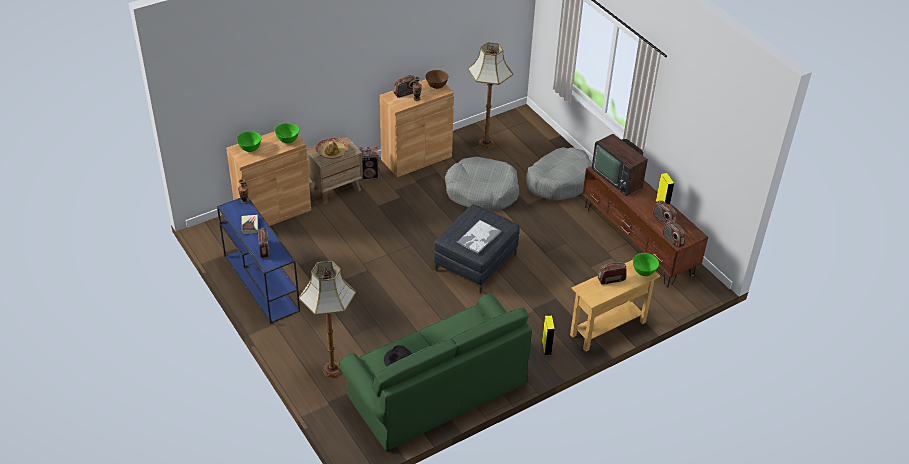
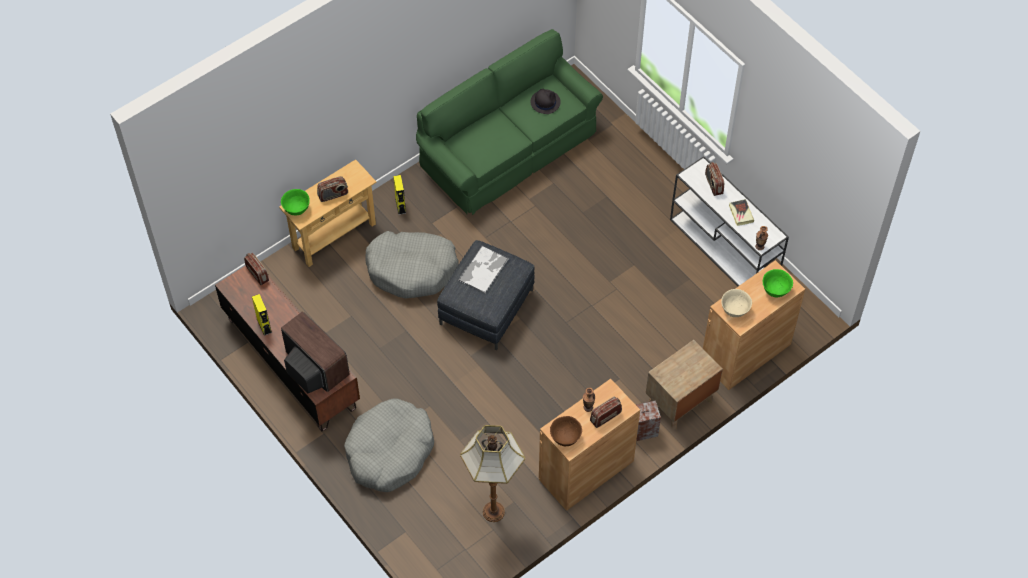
camera: 175 degrees right, 15 degrees up
blue console table [217,198,300,324] -> white console table [670,156,789,286]
green bowl [275,123,299,143] -> beige bowl [721,289,752,317]
floor lamp [299,261,356,377] -> none
hat [315,138,348,159] -> none
grey dog bed [445,157,519,210] -> grey dog bed moved to [365,231,459,299]
radio [653,200,677,225] -> none

